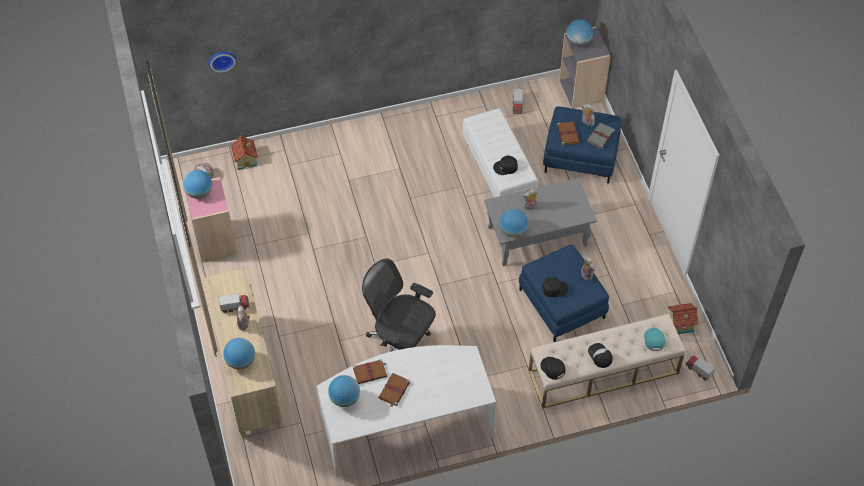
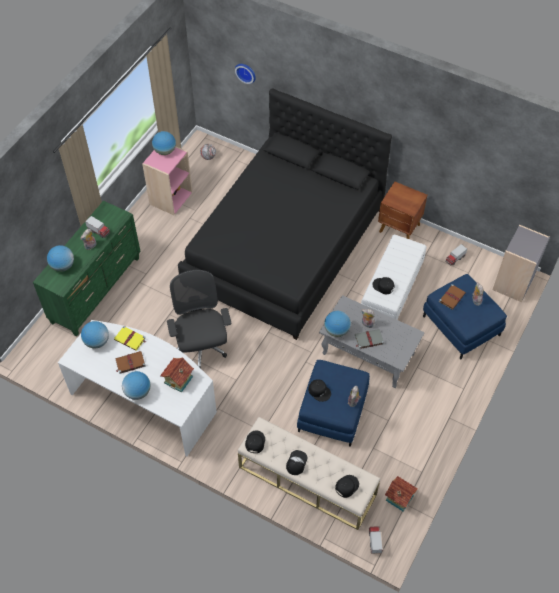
camera: 45 degrees right, 0 degrees up
beige dresser [203,268,283,437] -> green dresser [33,201,141,337]
toy house [230,136,258,170] -> toy house moved to [160,357,194,393]
brown book [353,359,387,384] -> yellow book [114,326,146,350]
globe [566,19,593,46] -> globe moved to [122,371,150,400]
grey book [587,123,615,149] -> grey book moved to [355,329,384,349]
turquoise cap [644,328,666,351] -> black cap [335,475,359,498]
none -> black bed [178,88,392,340]
none -> brown nightstand [378,181,428,239]

